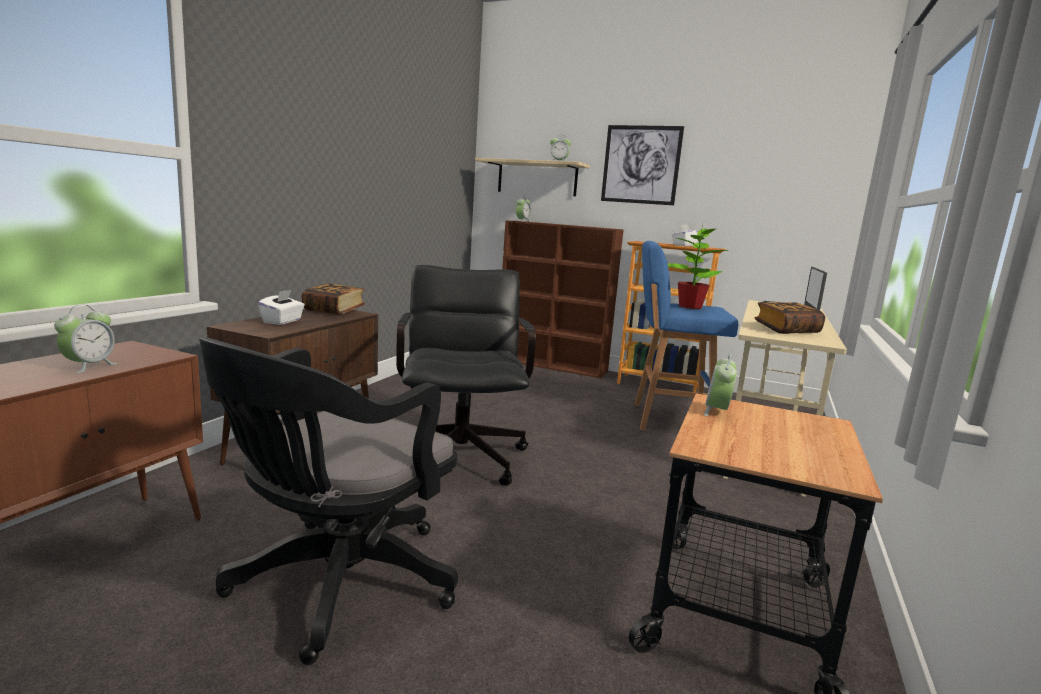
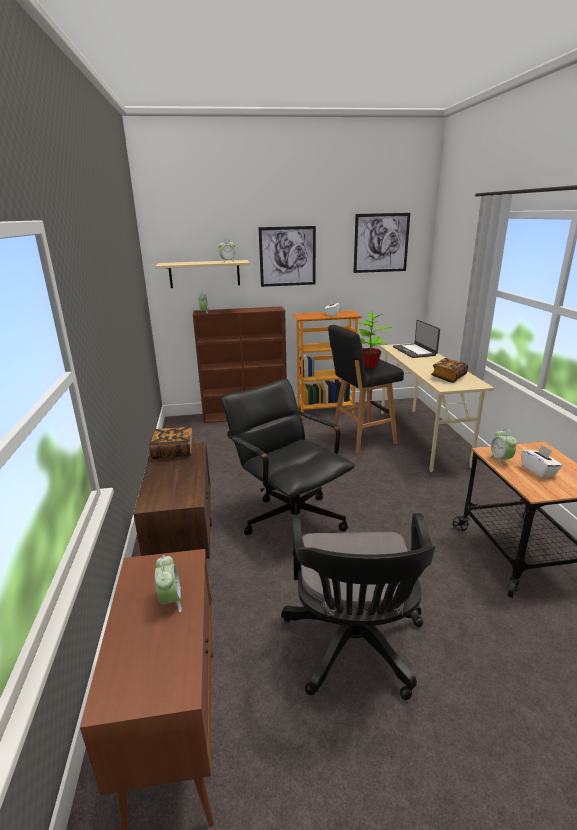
camera: 30 degrees left, 10 degrees up
white tissue box [258,290,305,325] -> white tissue box moved to [521,445,562,478]
blue stool [635,241,738,430] -> black stool [328,325,404,453]
none -> picture [353,213,410,273]

